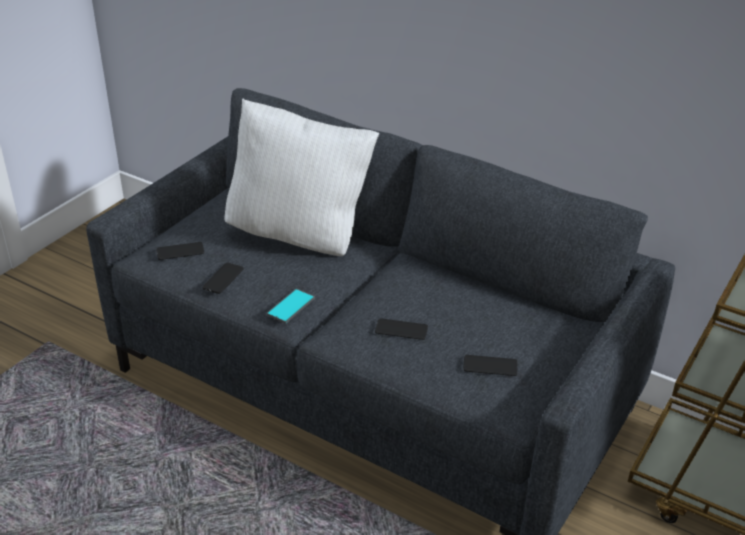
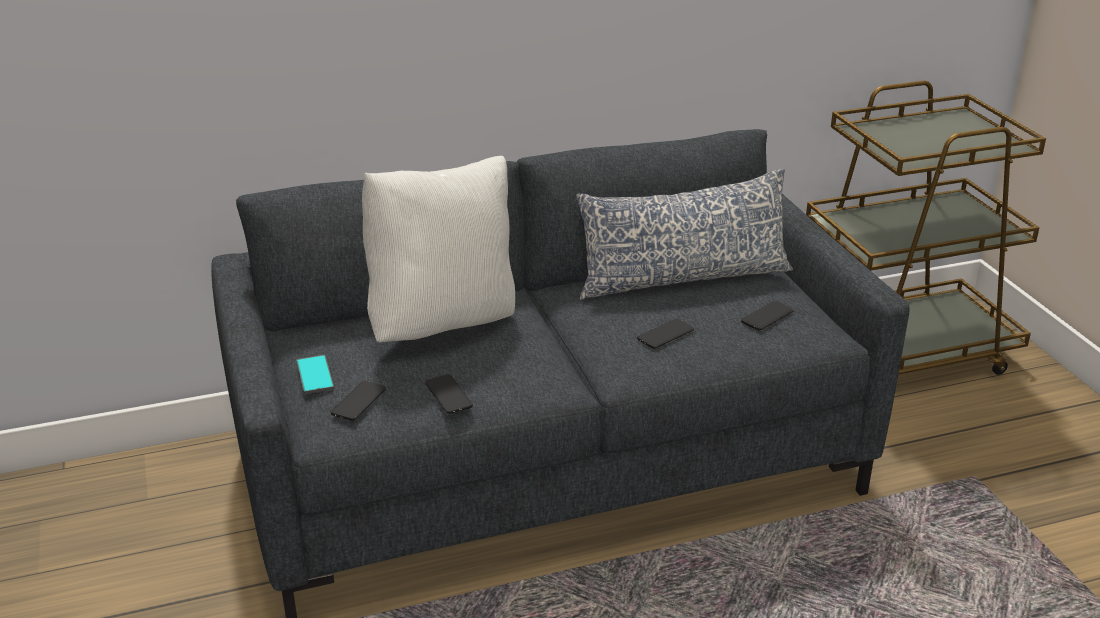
camera: 50 degrees left, 5 degrees down
phone [267,288,315,323] -> phone moved to [296,355,334,394]
none -> pillow [576,168,793,300]

